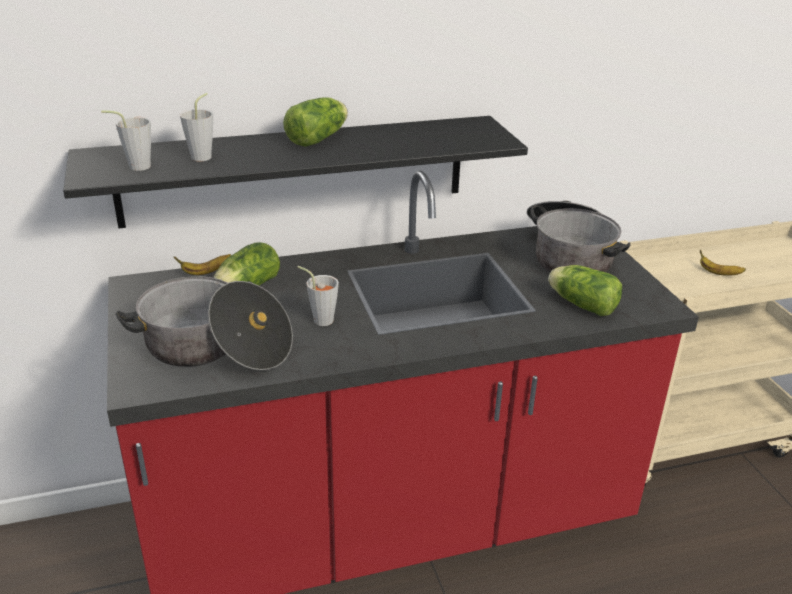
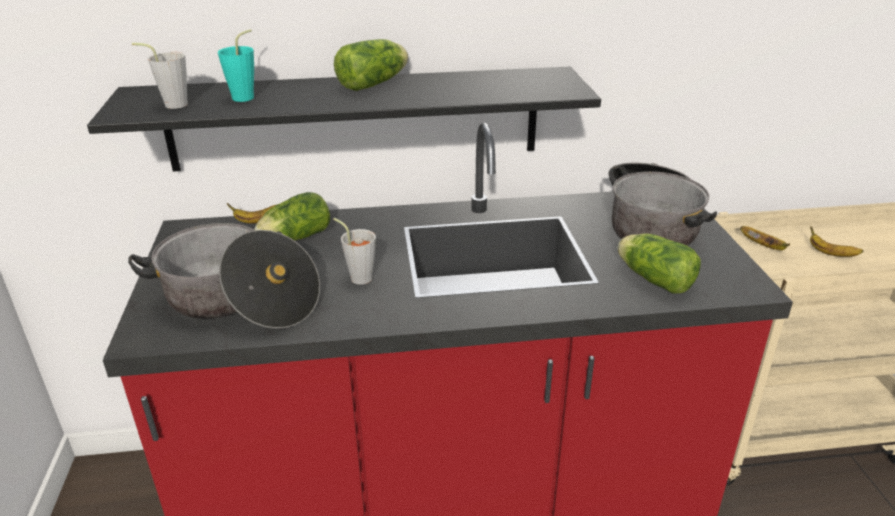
camera: 10 degrees right, 0 degrees up
grey cup [180,93,213,161] -> turquoise cup [218,29,254,102]
none -> banana [740,226,790,250]

